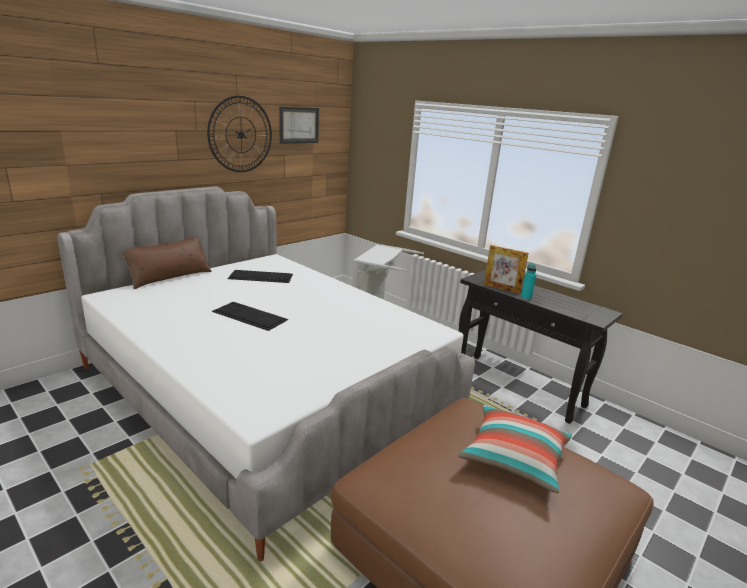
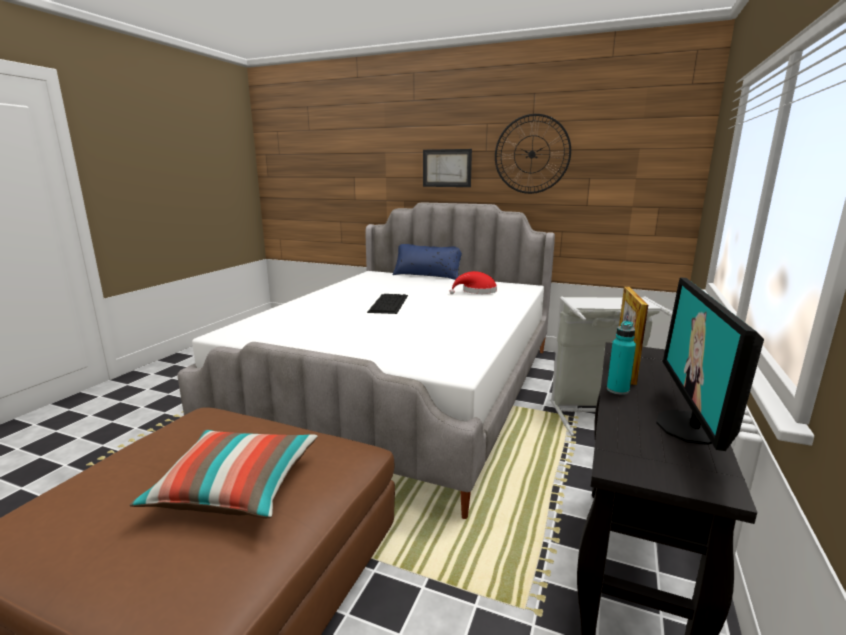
camera: 70 degrees right, 5 degrees down
brown pillow [123,237,212,289] -> blue pillow [393,244,462,280]
keyboard [228,270,293,283] -> red hat [449,271,497,294]
picture [279,106,319,144] -> picture moved to [423,149,472,187]
none -> monitor [656,277,764,451]

